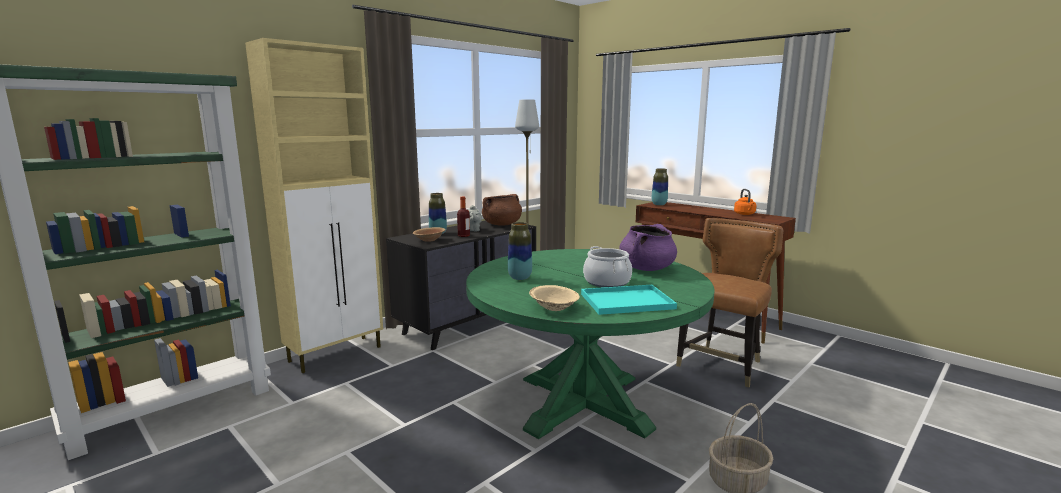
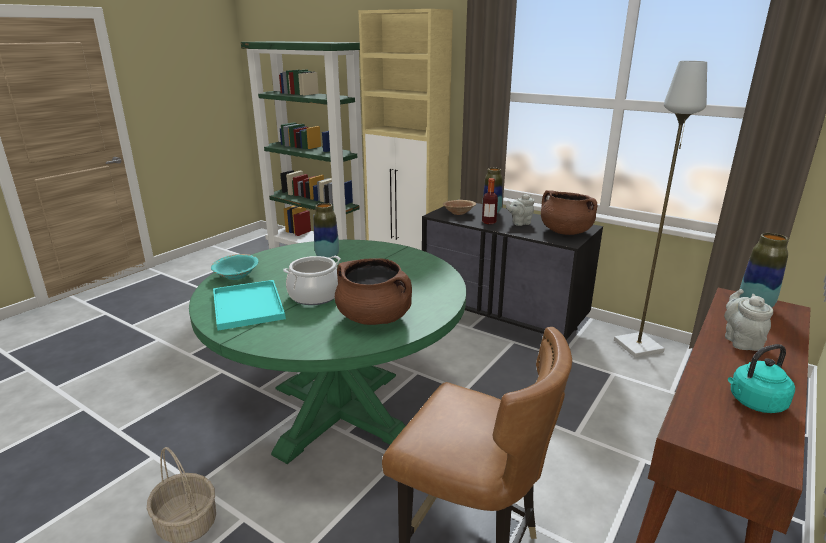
camera: 80 degrees right, 10 degrees up
beige bowl [529,285,580,311] -> turquoise bowl [211,254,259,280]
purple cooking pot [620,224,677,271] -> brown cooking pot [335,258,412,325]
orange kettle [734,189,756,215] -> turquoise kettle [728,344,795,413]
none -> grey teapot [724,289,773,351]

